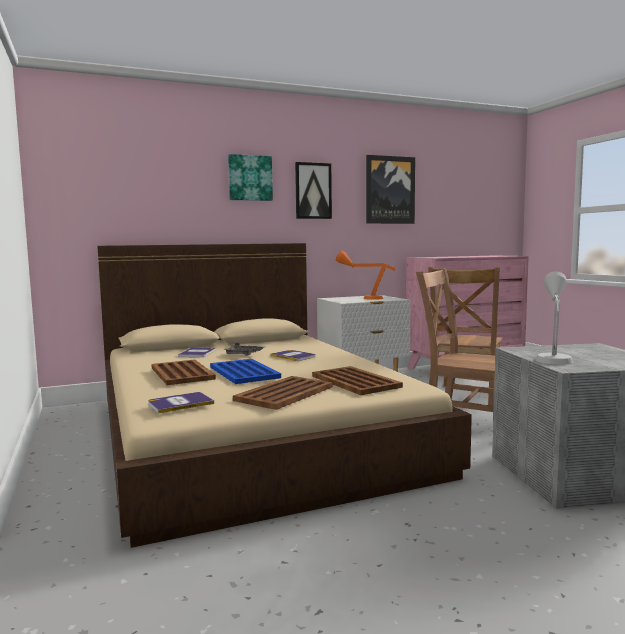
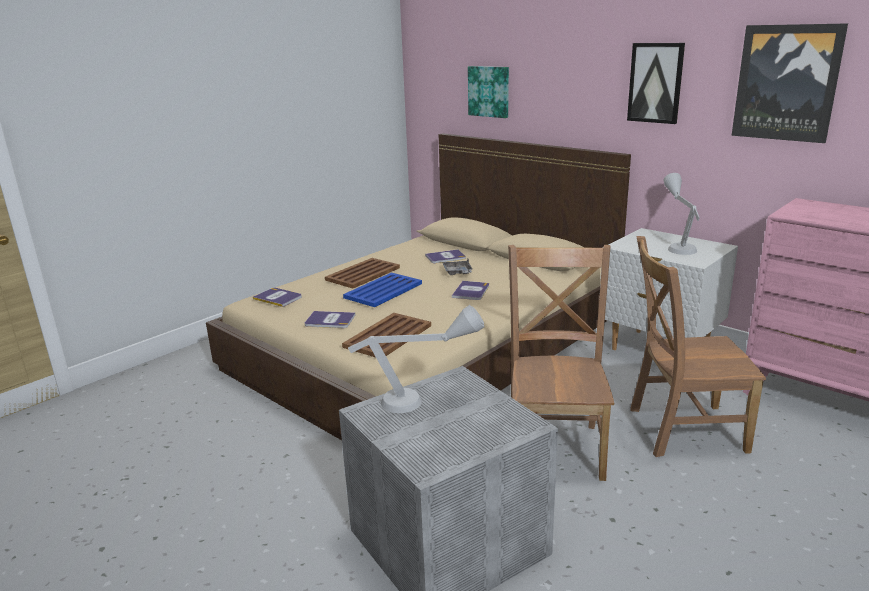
camera: 65 degrees right, 15 degrees up
picture [228,154,273,201] -> picture moved to [468,66,509,118]
brown tray [233,376,333,410] -> book [305,311,356,328]
orange table lamp [336,251,396,300] -> grey table lamp [663,173,700,255]

